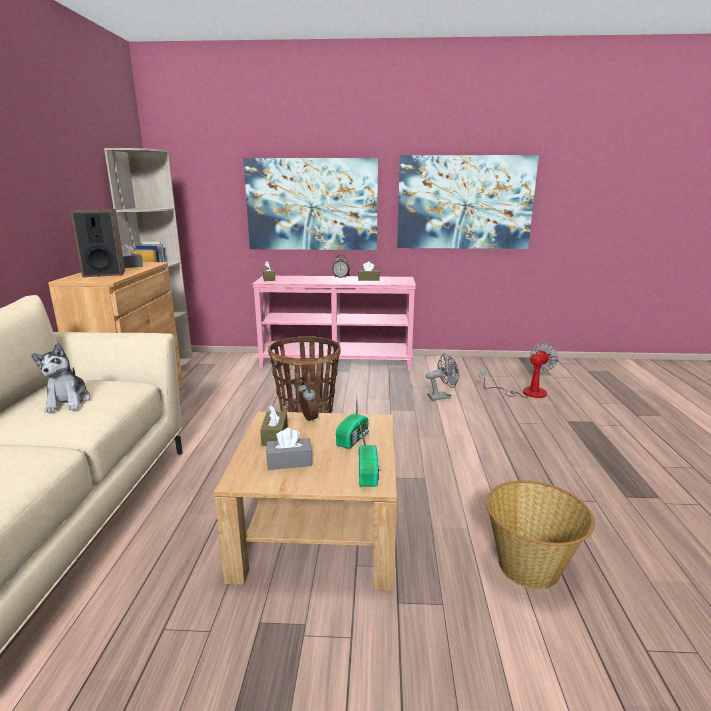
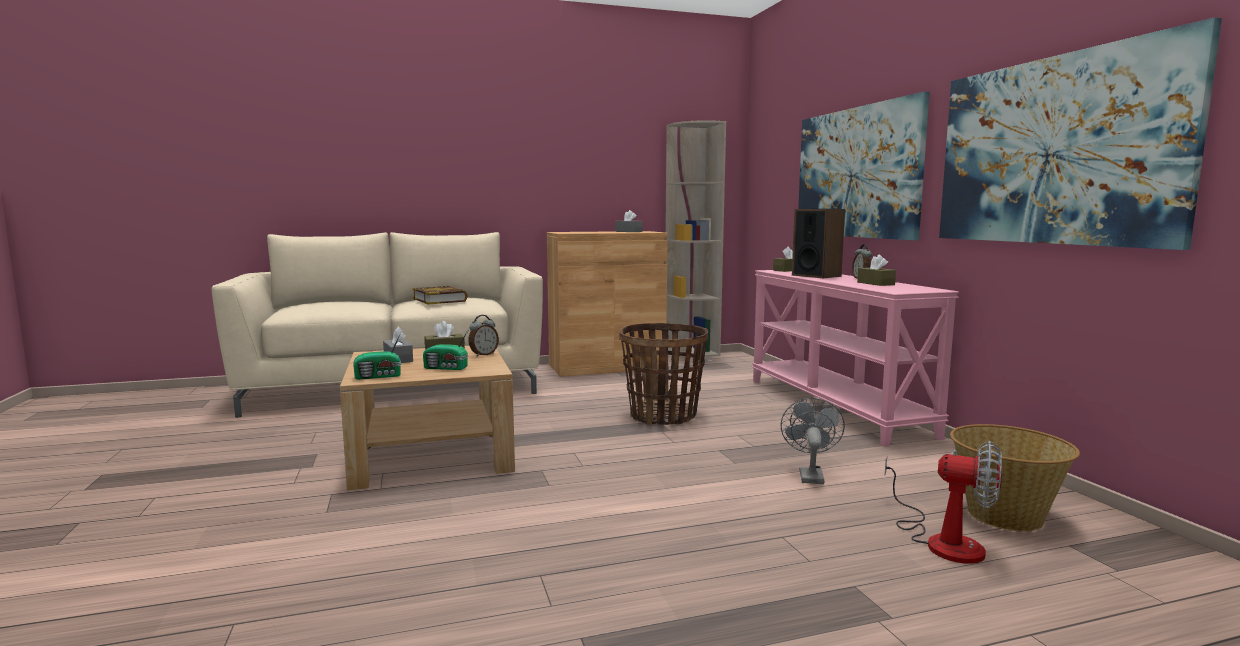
camera: 70 degrees right, 10 degrees down
plush toy [31,343,91,412] -> book [412,286,468,305]
speaker [70,209,125,277] -> speaker moved to [792,209,845,278]
grey fan [426,353,459,400] -> grey fan turned 135 degrees counterclockwise [780,398,845,484]
basket [486,480,595,589] -> basket moved to [950,424,1080,531]

